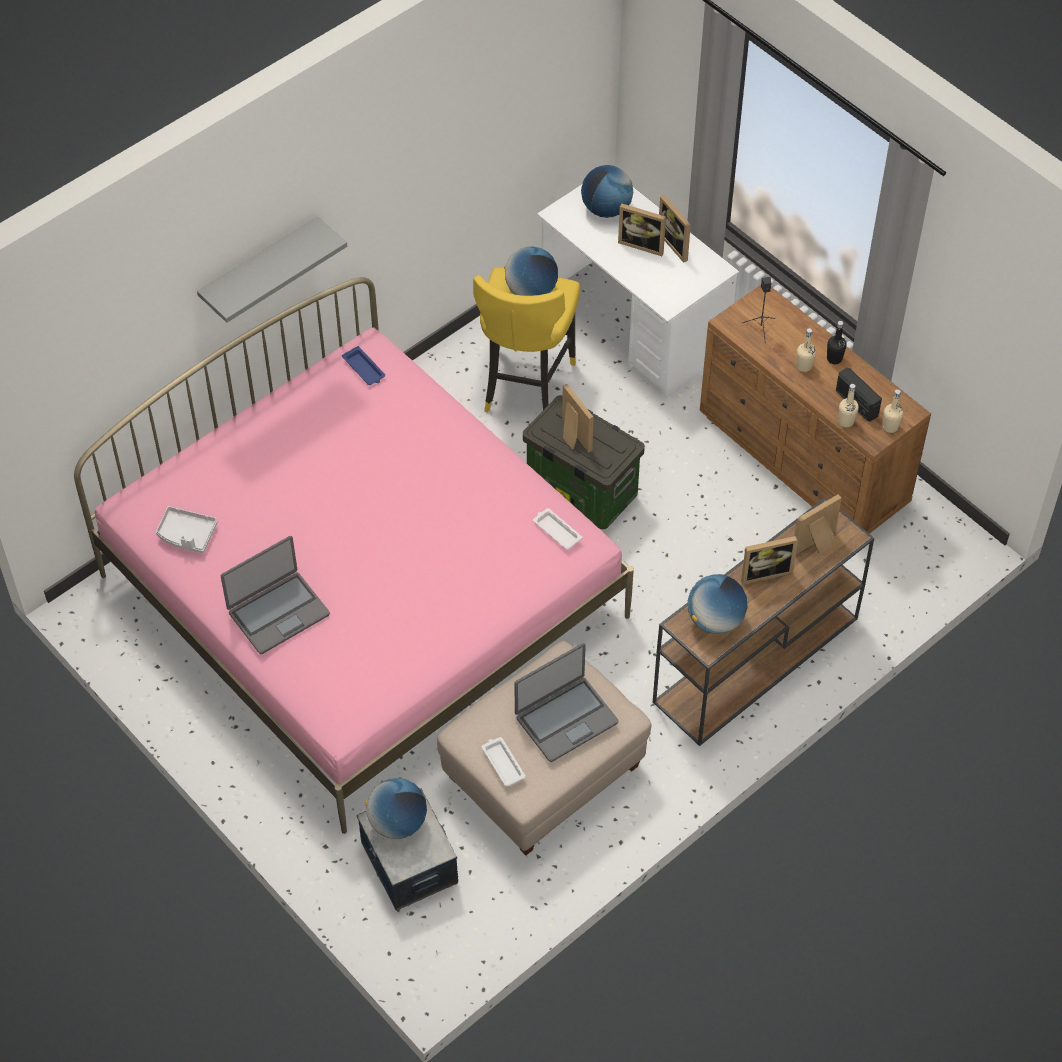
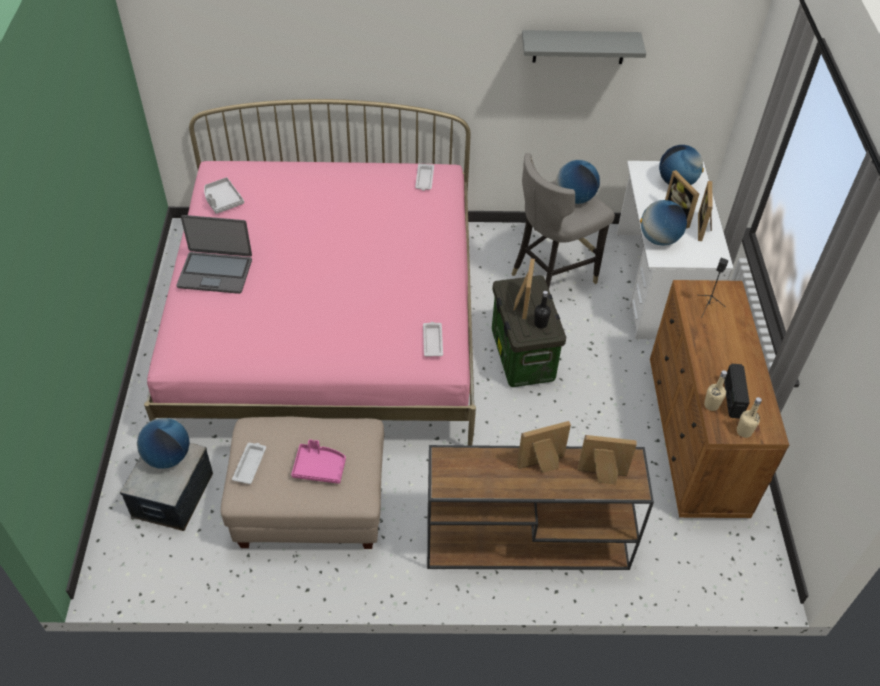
camera: 40 degrees right, 5 degrees down
grey shelf [197,216,347,323] -> grey shelf moved to [522,30,646,64]
blue tray [342,346,385,385] -> white tray [415,164,434,191]
yellow stool [473,267,581,413] -> grey stool [512,153,615,289]
laptop [514,643,619,762] -> pink tray [291,439,346,484]
globe [688,574,747,634] -> globe moved to [640,200,687,246]
picture frame [741,536,798,585] -> picture frame turned 135 degrees clockwise [517,421,571,473]
beige bottle [796,328,816,372] -> none
black bottle [827,321,847,364] -> black bottle moved to [534,291,551,328]

